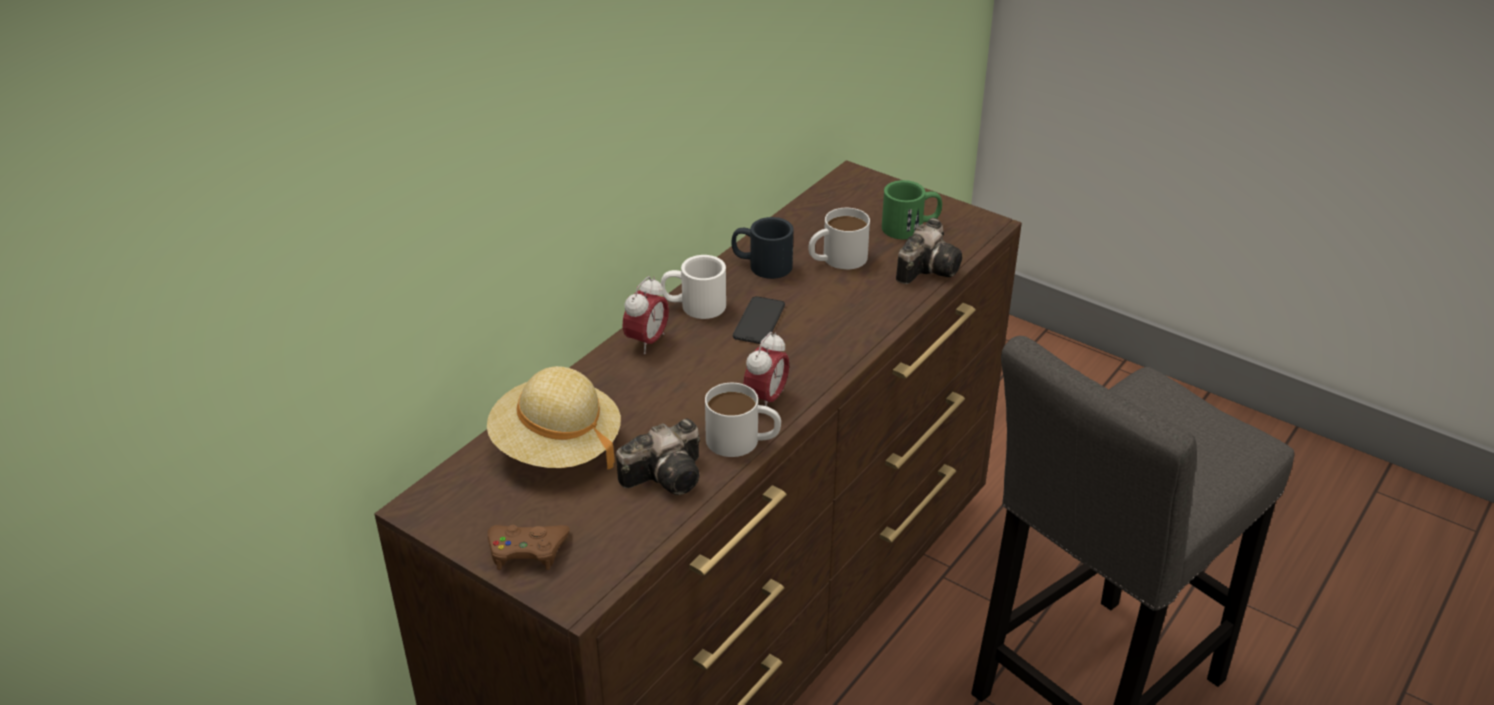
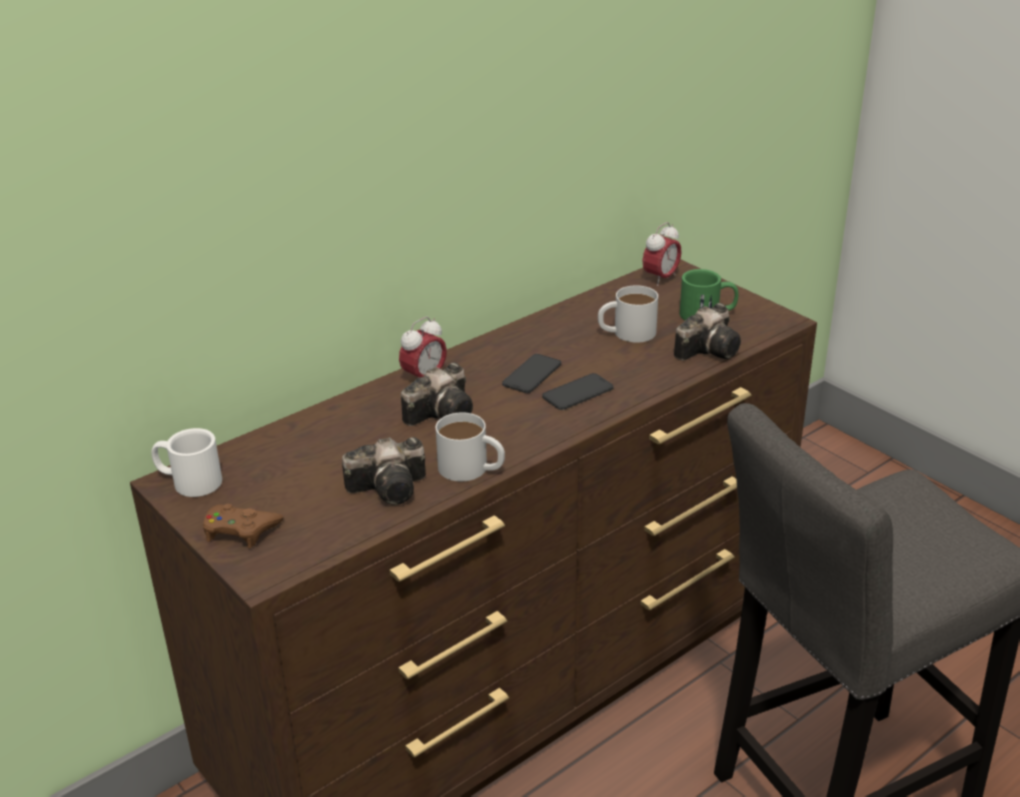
camera: 15 degrees right, 5 degrees down
beige hat [487,366,621,469] -> none
white mug [661,255,726,319] -> white mug moved to [151,428,222,497]
black mug [732,217,794,279] -> none
alarm clock [743,332,789,406] -> alarm clock moved to [643,222,681,286]
none -> camera [401,362,473,426]
none -> phone [542,373,614,410]

